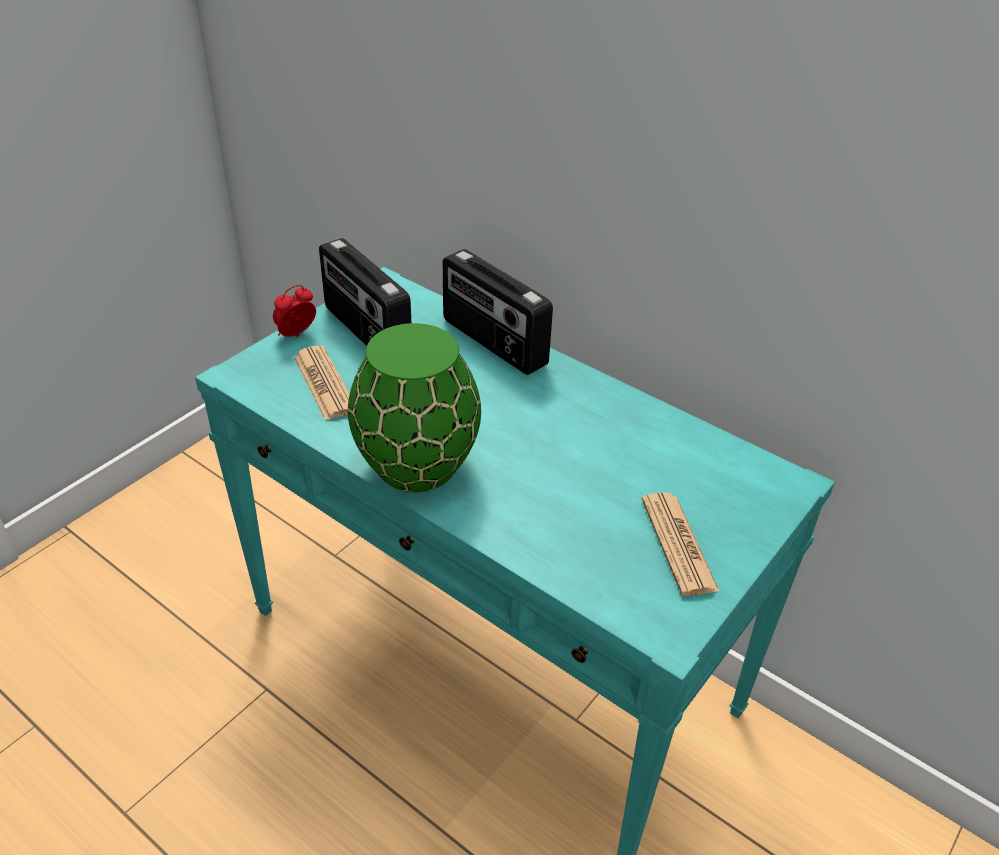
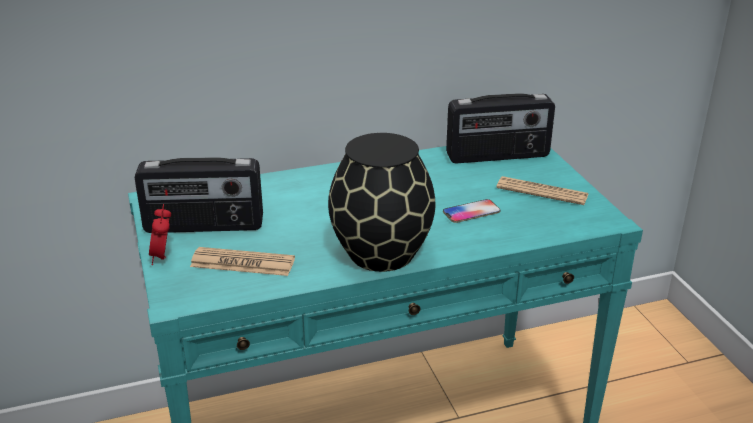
camera: 55 degrees left, 10 degrees down
green vase [348,323,481,492] -> black vase [328,133,436,272]
radio [443,249,553,375] -> radio moved to [446,93,555,163]
none -> phone [443,199,500,223]

